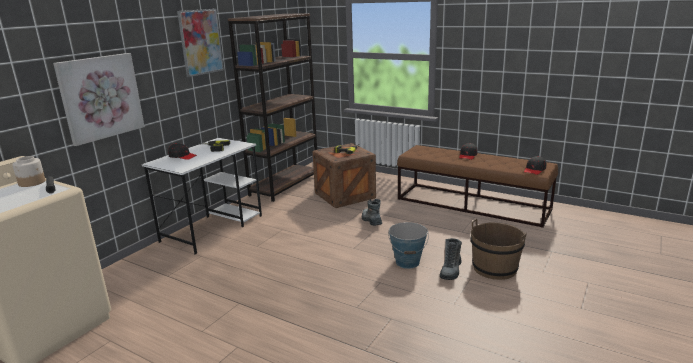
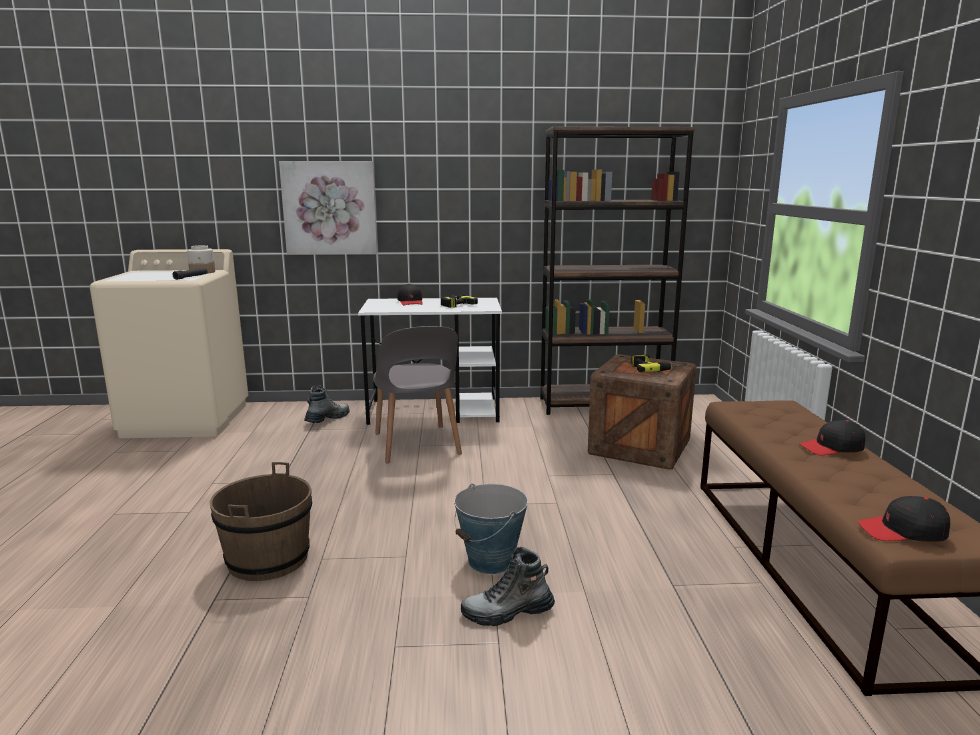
camera: 55 degrees right, 5 degrees down
picture [177,9,224,77] -> none
boot [362,199,382,226] -> boot moved to [304,385,350,423]
brown bucket [471,219,527,280] -> brown bucket moved to [210,462,312,581]
none -> grey chair [373,326,462,463]

